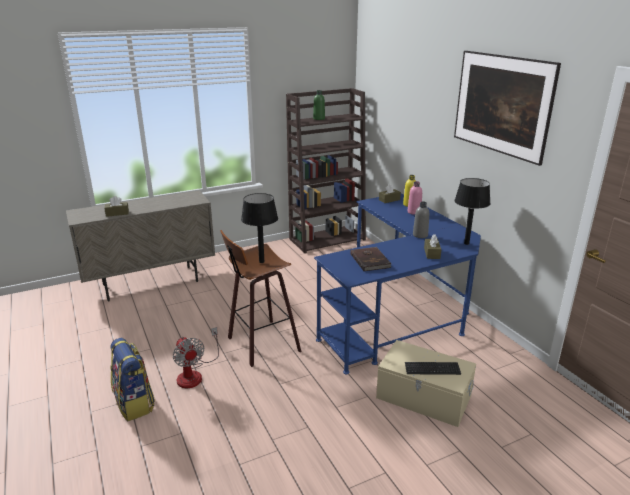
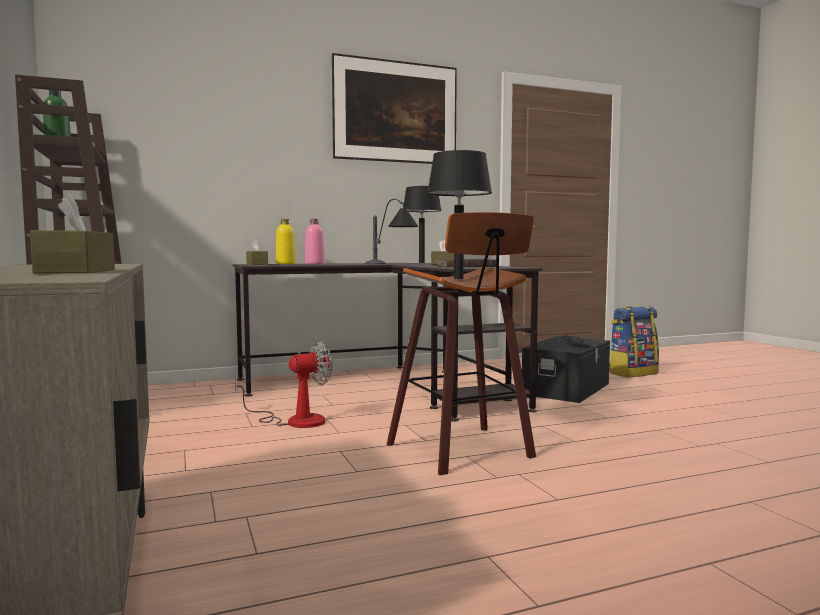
camera: 85 degrees left, 20 degrees down
backpack [110,338,155,421] -> backpack moved to [609,306,659,378]
fan [173,327,219,388] -> fan moved to [235,339,332,428]
blue desk [314,193,481,374] -> black desk [233,263,543,421]
beige storage box [376,340,476,427] -> black storage box [522,336,610,403]
grey bottle [413,201,429,238] -> table lamp [365,199,418,264]

